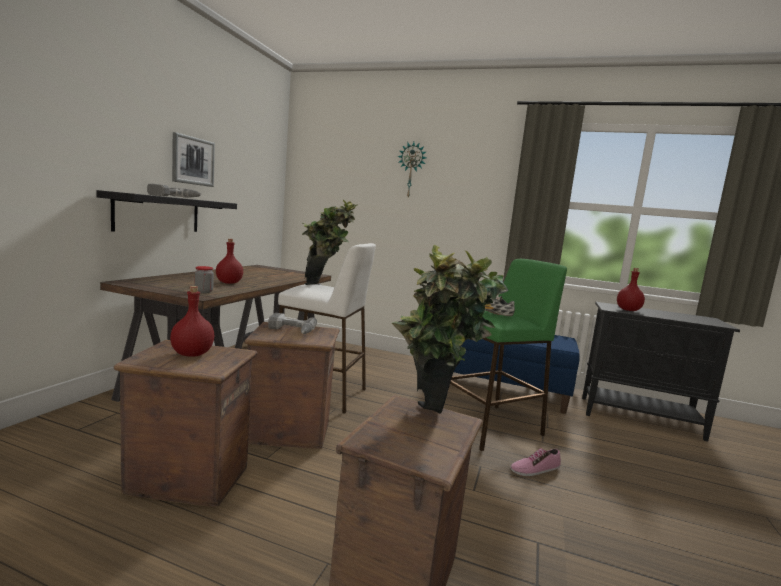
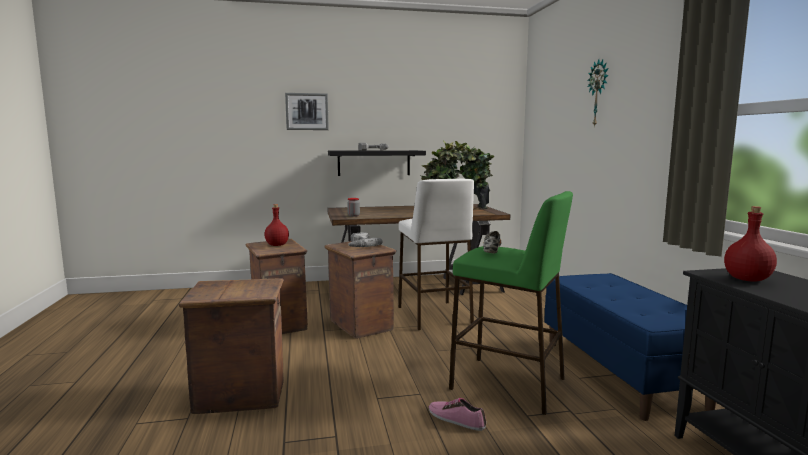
camera: 60 degrees right, 0 degrees up
picture [172,132,215,187] -> picture moved to [285,93,329,130]
red bottle [216,239,243,284] -> none
potted plant [392,245,509,414] -> potted plant moved to [457,144,494,209]

